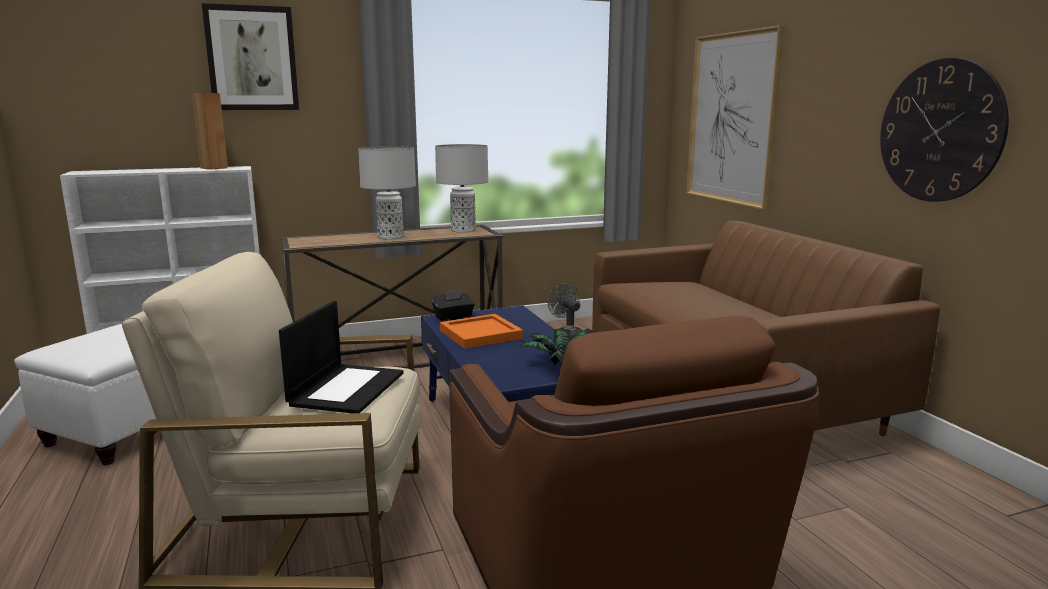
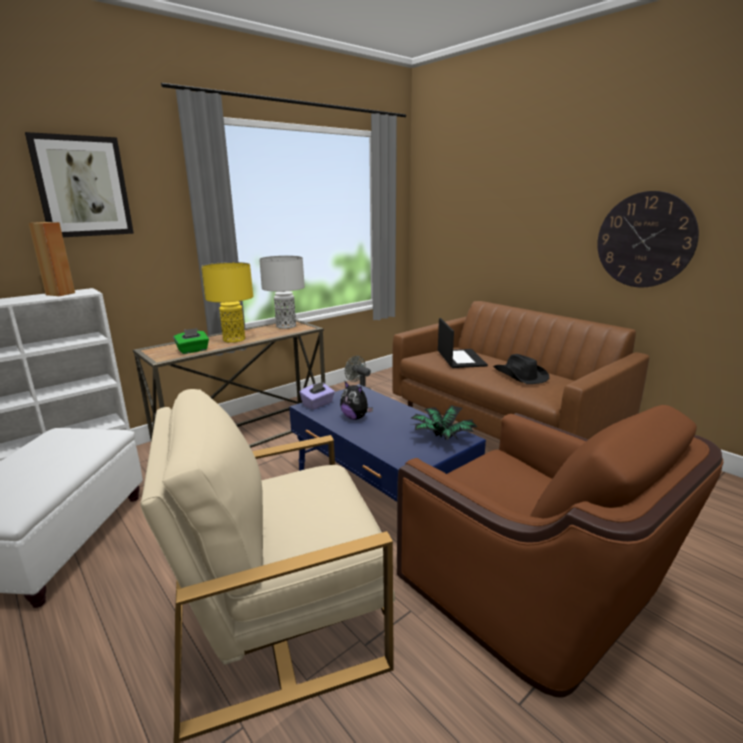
camera: 20 degrees left, 5 degrees up
laptop [279,301,403,413] -> laptop moved to [438,318,488,368]
white table lamp [358,146,416,239] -> yellow table lamp [201,262,253,343]
black tissue box [431,289,475,322] -> purple tissue box [299,382,335,410]
orange tray [440,314,523,349] -> plush toy [340,382,373,420]
picture [686,25,784,210] -> none
none -> green tissue box [173,328,209,354]
none -> black hat [493,354,549,384]

